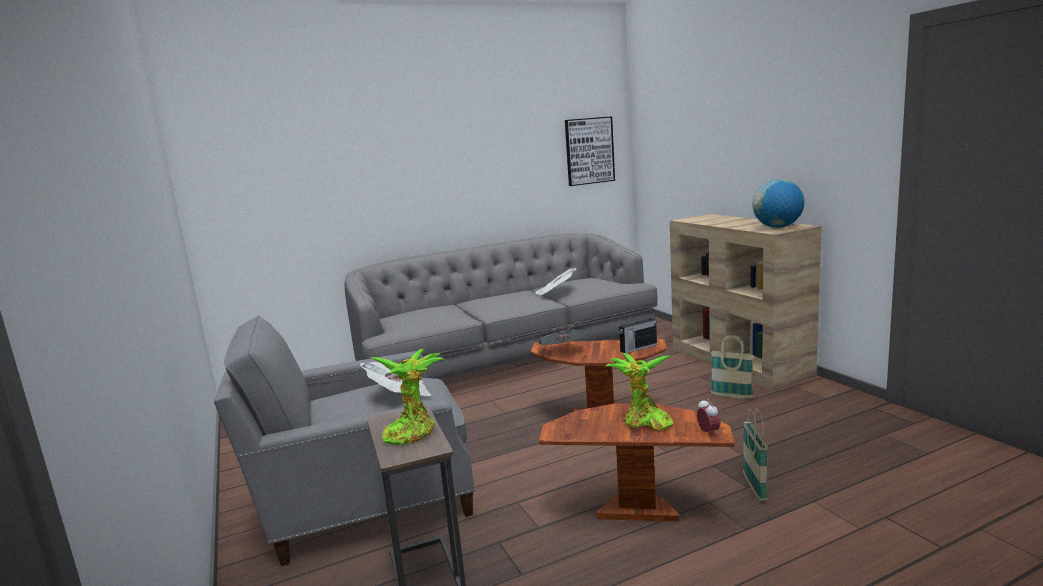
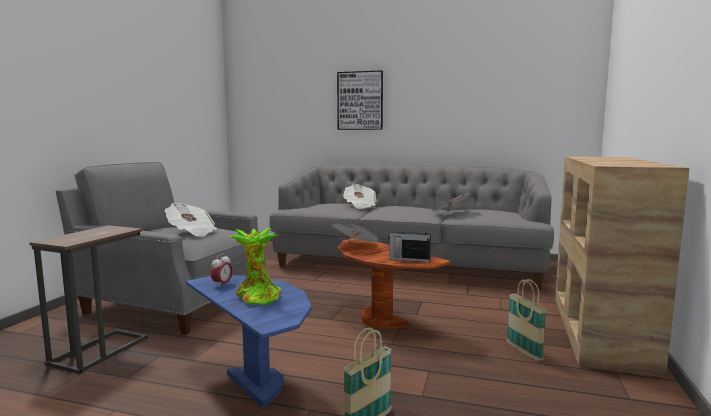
camera: 40 degrees right, 5 degrees down
potted plant [372,349,446,445] -> none
brown side table [539,404,735,522] -> blue side table [186,275,312,408]
picture [565,116,615,186] -> picture moved to [337,70,383,130]
alarm clock [697,398,720,436] -> alarm clock moved to [211,254,233,288]
globe [752,179,804,228] -> none
none -> newspaper [343,184,376,209]

